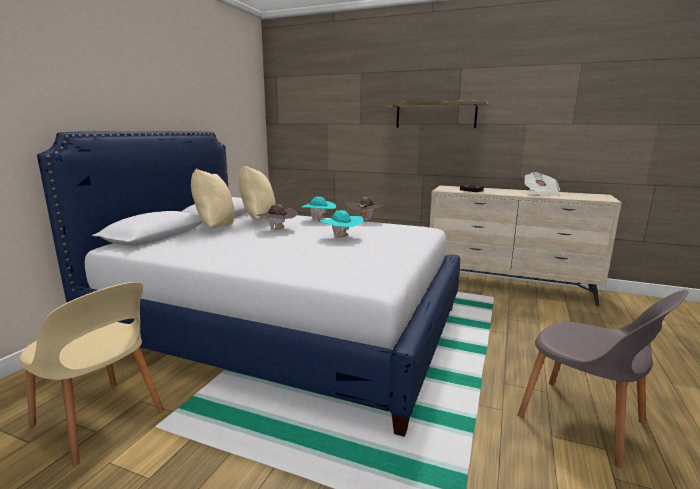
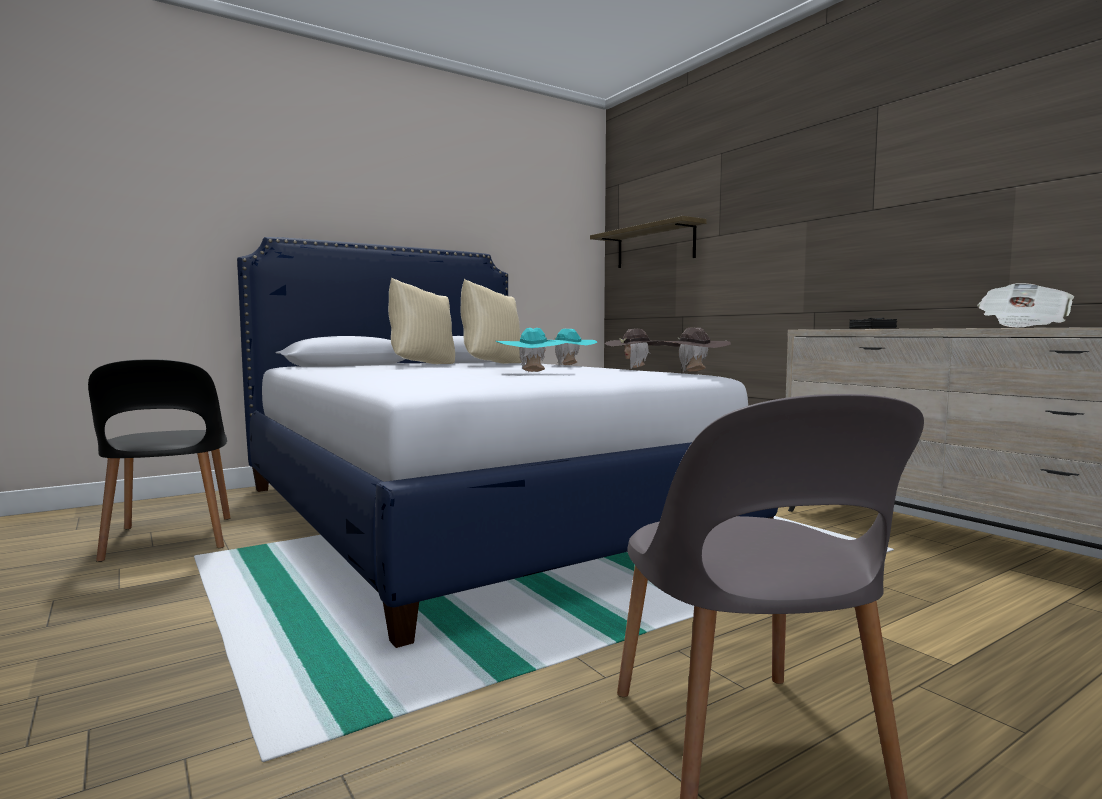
camera: 35 degrees right, 10 degrees down
beige chair [19,282,164,466] -> black chair [88,359,231,562]
brown hat [257,204,298,230] -> brown hat moved to [658,327,731,372]
shelf [383,100,488,128] -> shelf moved to [590,216,707,268]

